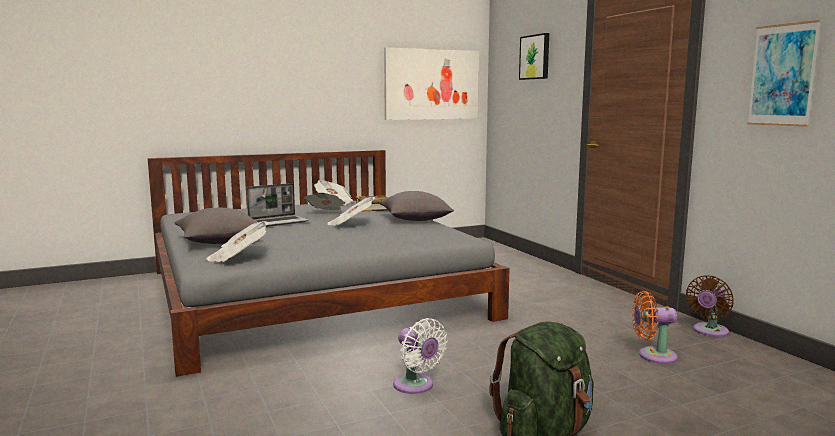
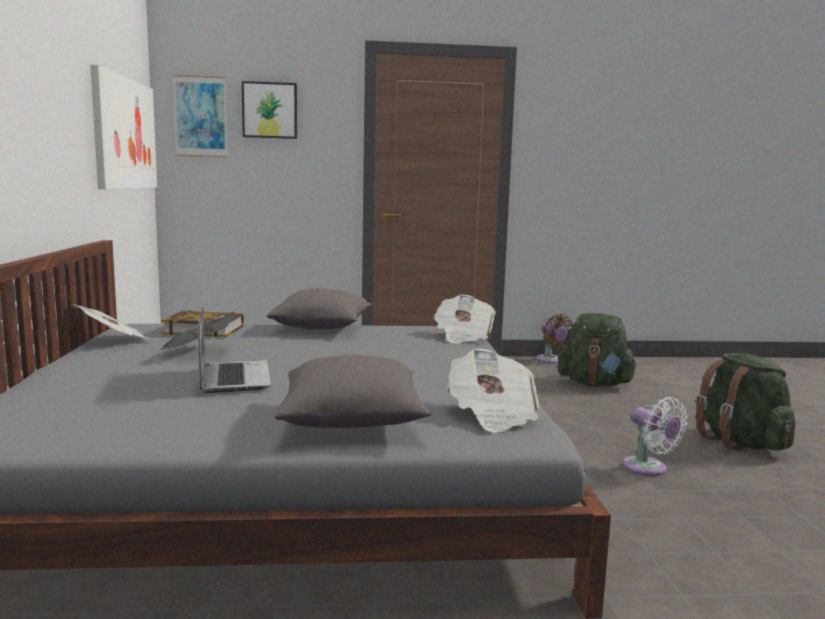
camera: 70 degrees left, 0 degrees up
newspaper [327,197,375,226] -> newspaper moved to [434,295,496,343]
white fan [393,318,448,394] -> white fan turned 75 degrees clockwise [623,397,687,476]
orange fan [632,291,678,364] -> green backpack [558,313,637,386]
picture [747,20,821,127] -> picture moved to [173,75,228,157]

